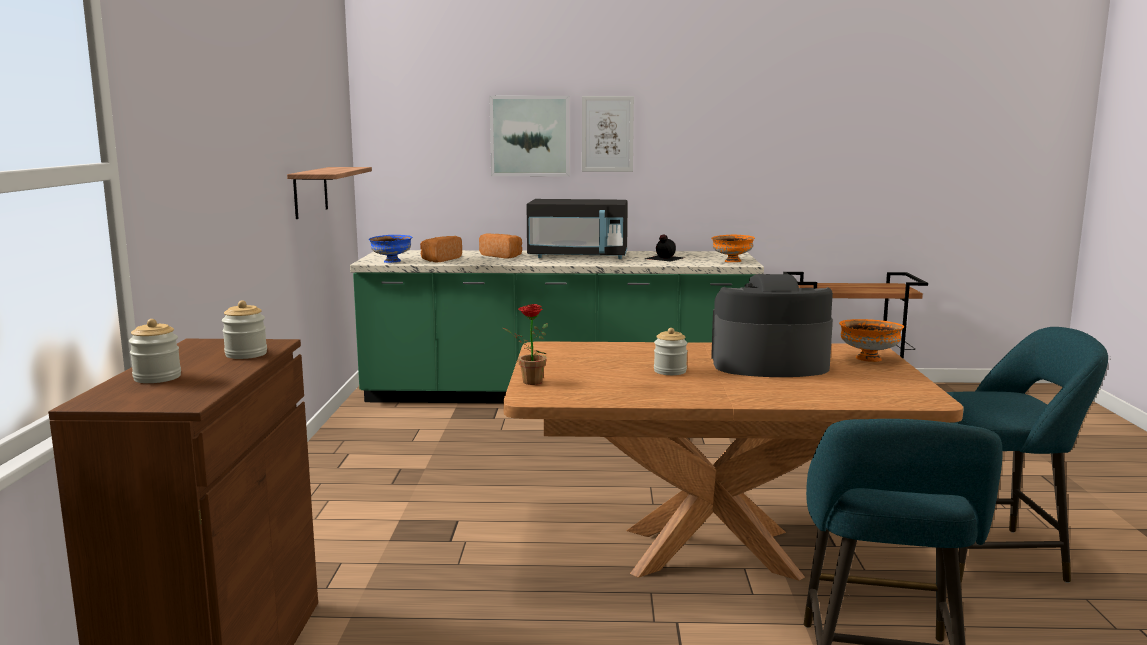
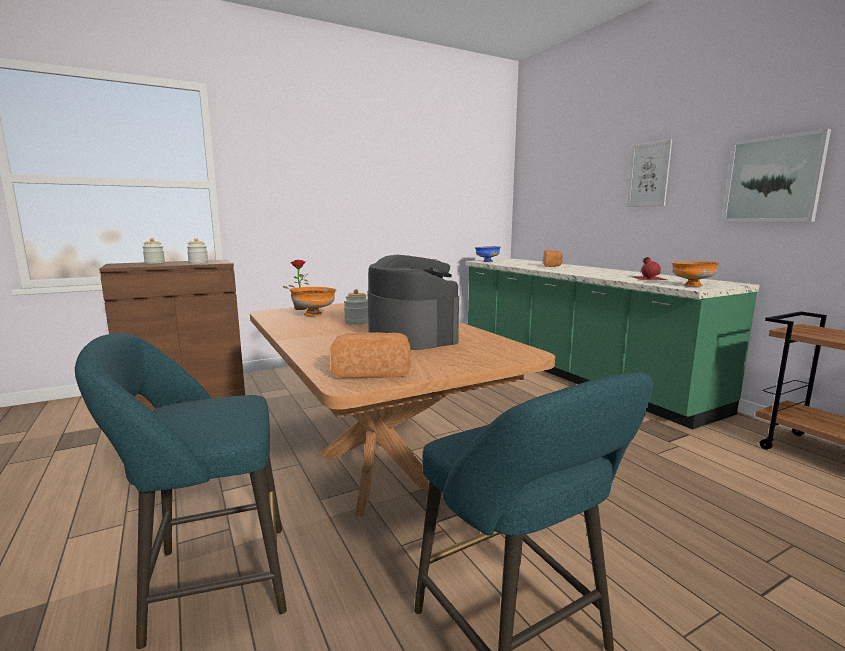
camera: 60 degrees right, 0 degrees up
shelf [287,167,372,219] -> none
bread [420,236,462,263] -> bread moved to [330,332,410,378]
picture [489,96,569,176] -> picture moved to [722,129,831,222]
black microwave [526,199,628,259] -> none
black bottle [645,235,684,261] -> red bottle [633,257,667,280]
orange bowl [839,319,904,362] -> orange bowl moved to [289,287,336,317]

